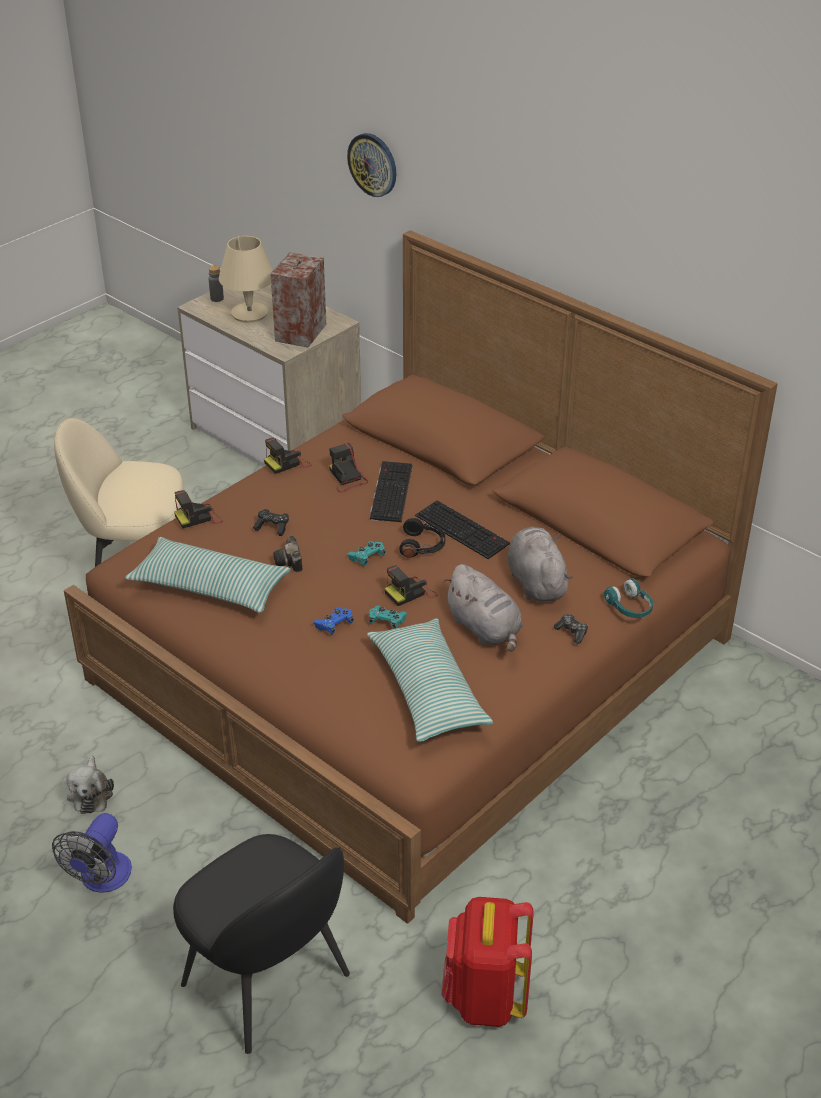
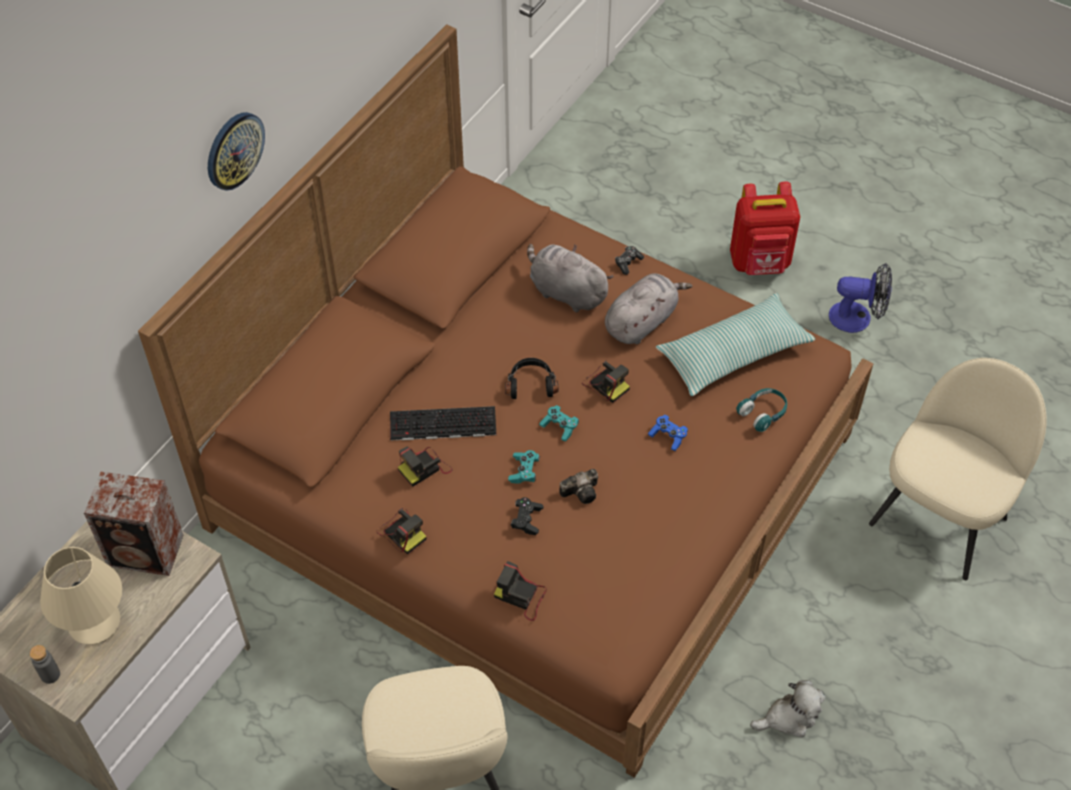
camera: 100 degrees left, 15 degrees up
fan [52,813,132,893] -> fan moved to [829,263,892,333]
pillow [125,537,291,613] -> none
black chair [173,834,350,1054] -> beige chair [869,358,1047,580]
camera [174,490,223,528] -> camera turned 150 degrees clockwise [494,561,547,621]
wall clock [347,133,396,197] -> wall clock moved to [208,112,265,191]
turquoise game controller [369,605,407,629] -> turquoise game controller moved to [508,450,540,484]
keyboard [415,500,510,559] -> none
red backpack [441,897,534,1027] -> red backpack moved to [730,182,800,275]
grey plush toy [508,526,572,602] -> grey plush toy turned 60 degrees clockwise [527,244,614,312]
turquoise headphones [604,578,653,618] -> turquoise headphones moved to [736,388,787,432]

